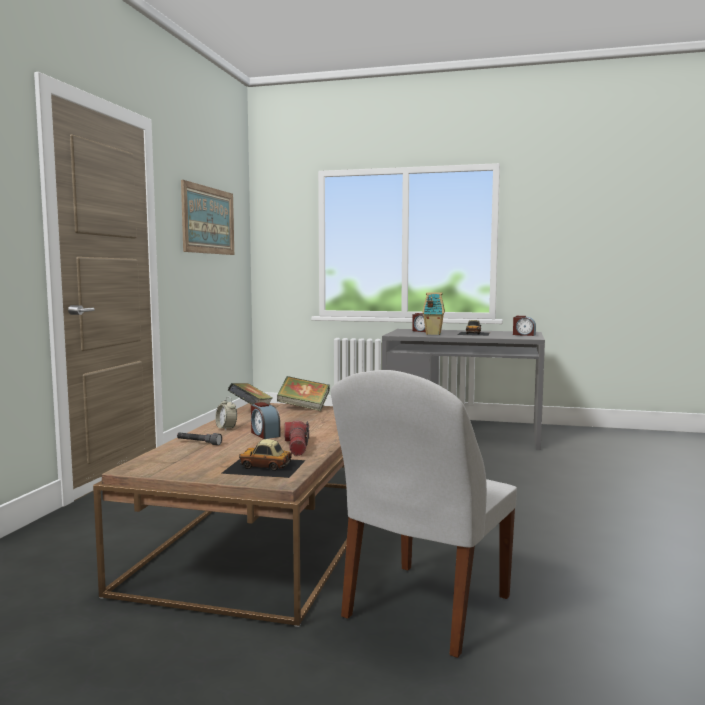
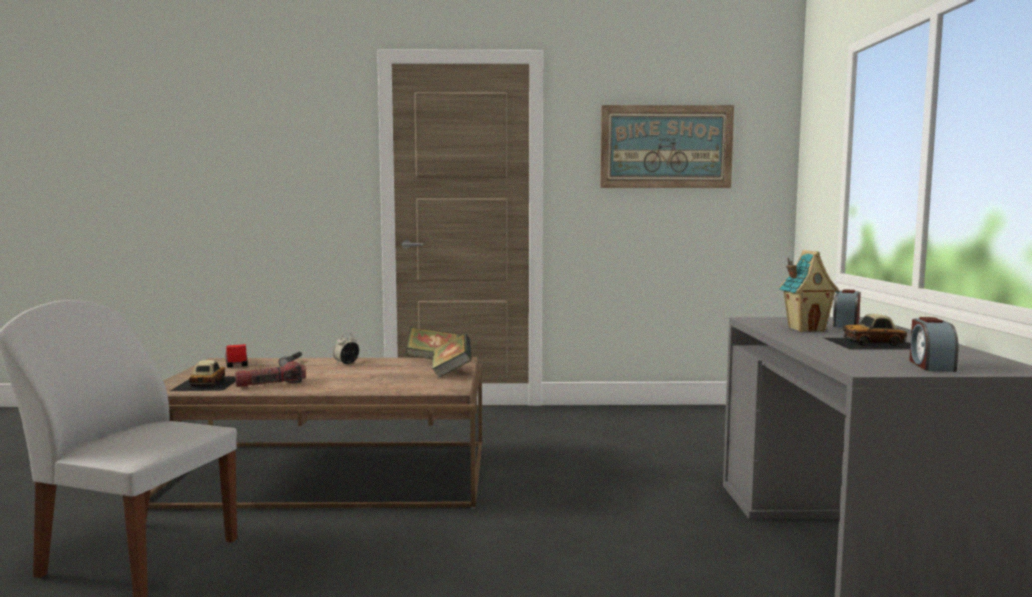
camera: 75 degrees right, 0 degrees up
alarm clock [251,402,281,439] -> none
none -> toy car [226,344,248,368]

